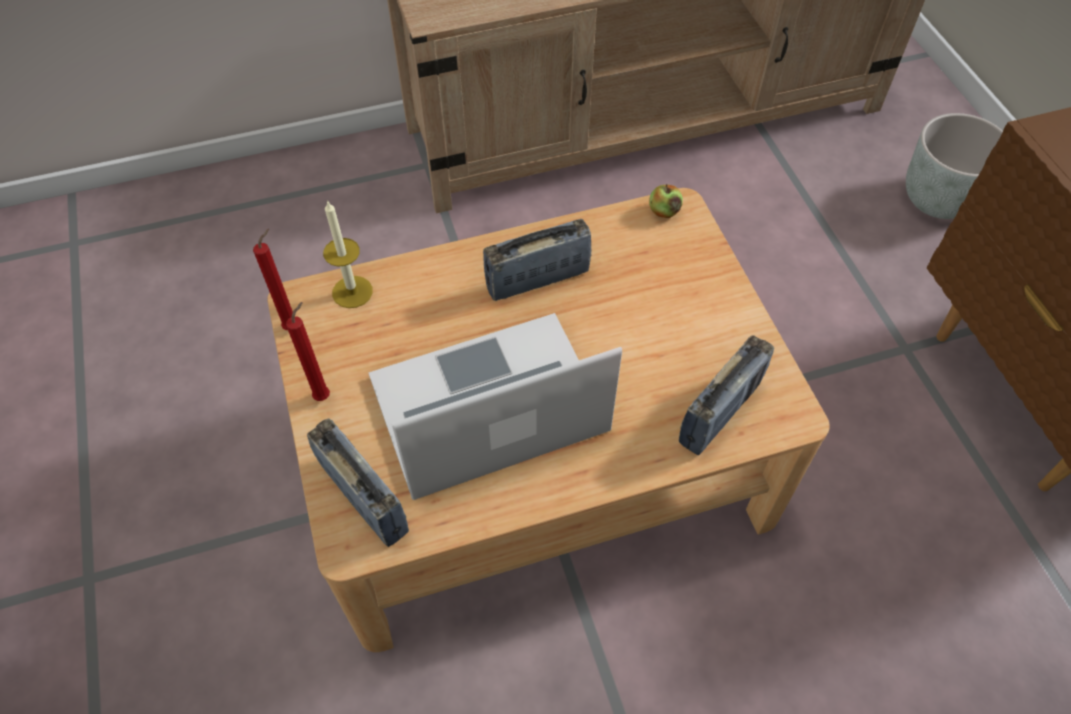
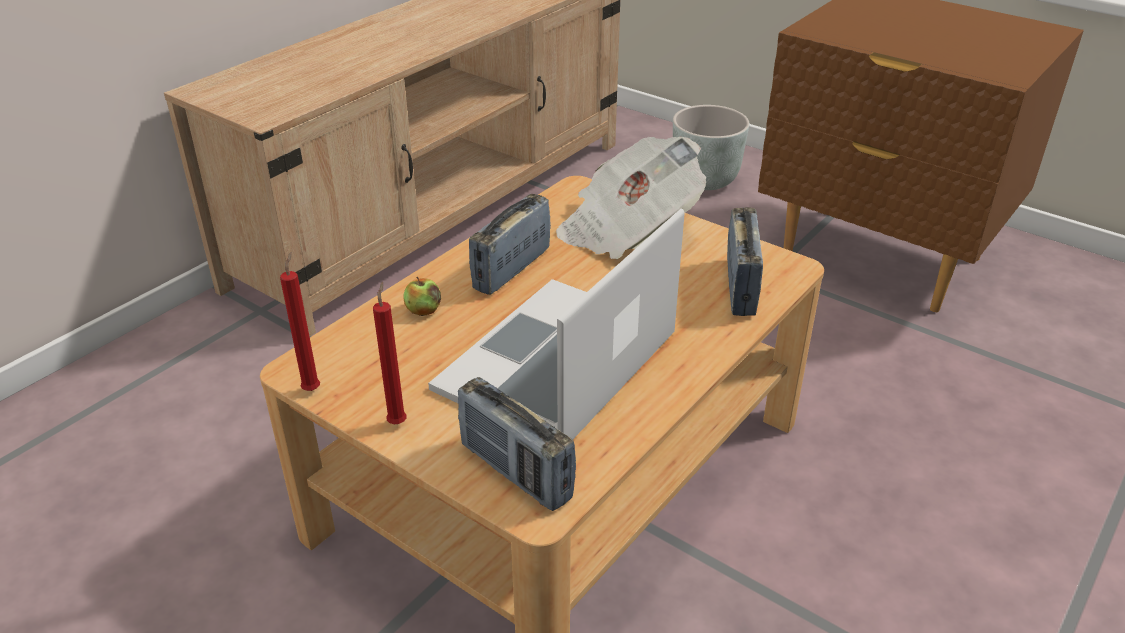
camera: 35 degrees left, 20 degrees down
radio [307,418,409,547] -> radio turned 150 degrees counterclockwise [458,377,576,511]
candle [323,200,373,308] -> none
apple [649,184,683,218] -> apple moved to [403,277,441,316]
none -> newspaper [556,137,706,259]

